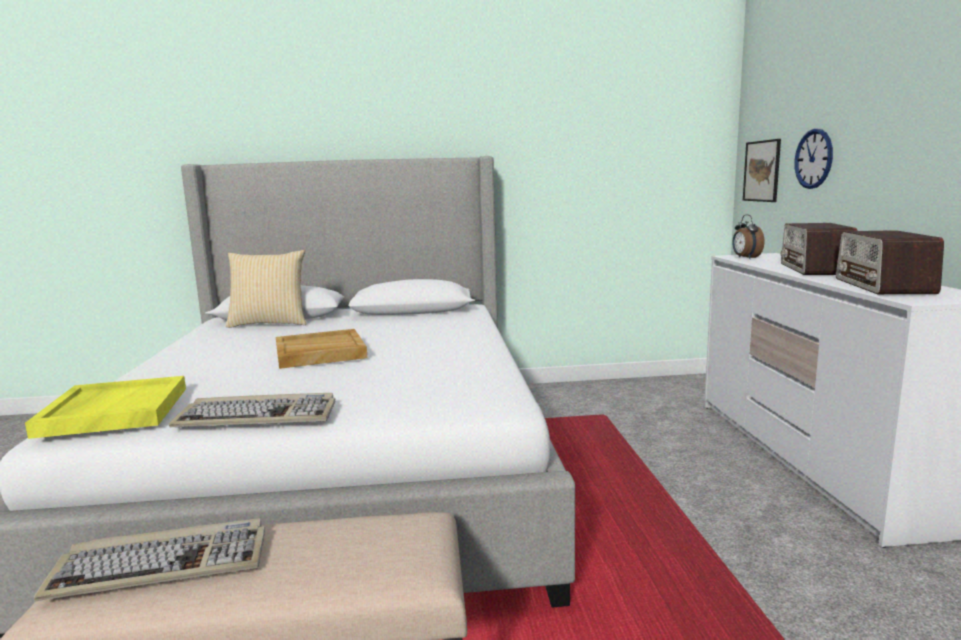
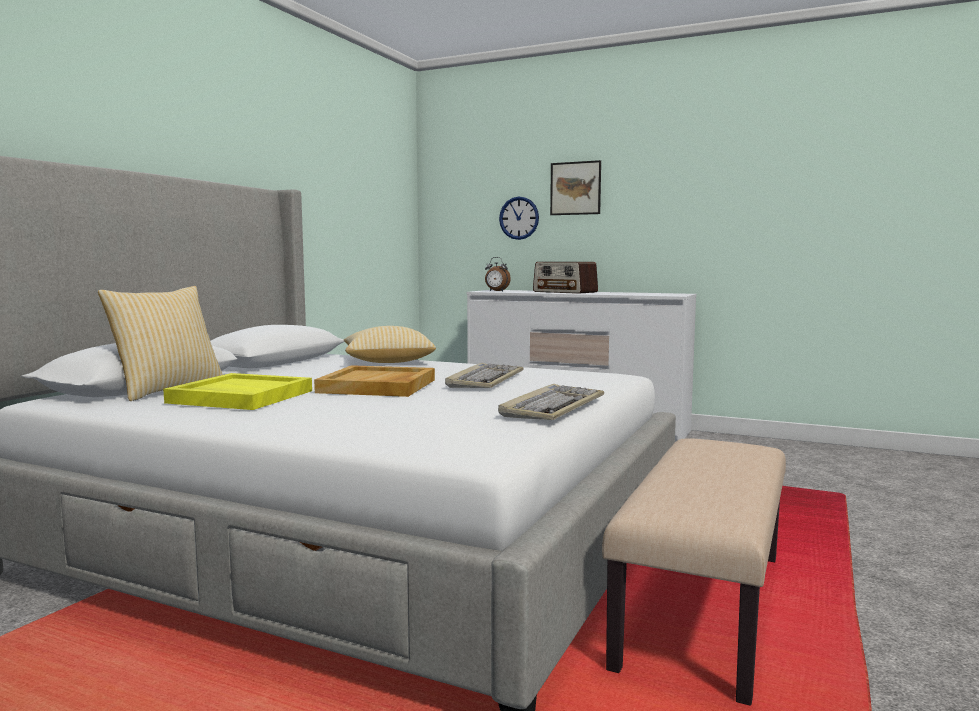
camera: 60 degrees left, 5 degrees down
yellow tray [25,376,186,439] -> yellow tray moved to [163,373,312,410]
keyboard [34,518,265,601] -> keyboard moved to [445,363,523,388]
picture [743,139,781,202] -> picture moved to [550,160,601,215]
radio [836,230,944,294] -> none
none -> pillow [344,326,436,363]

